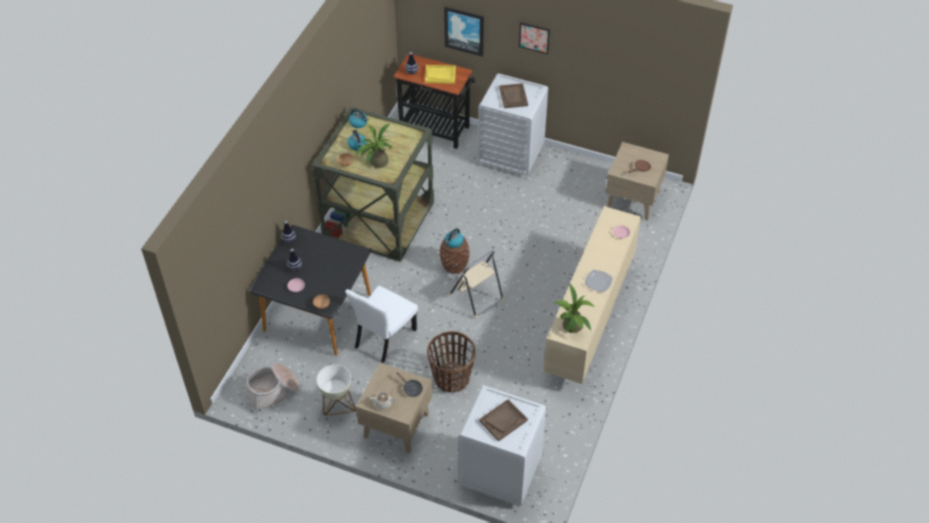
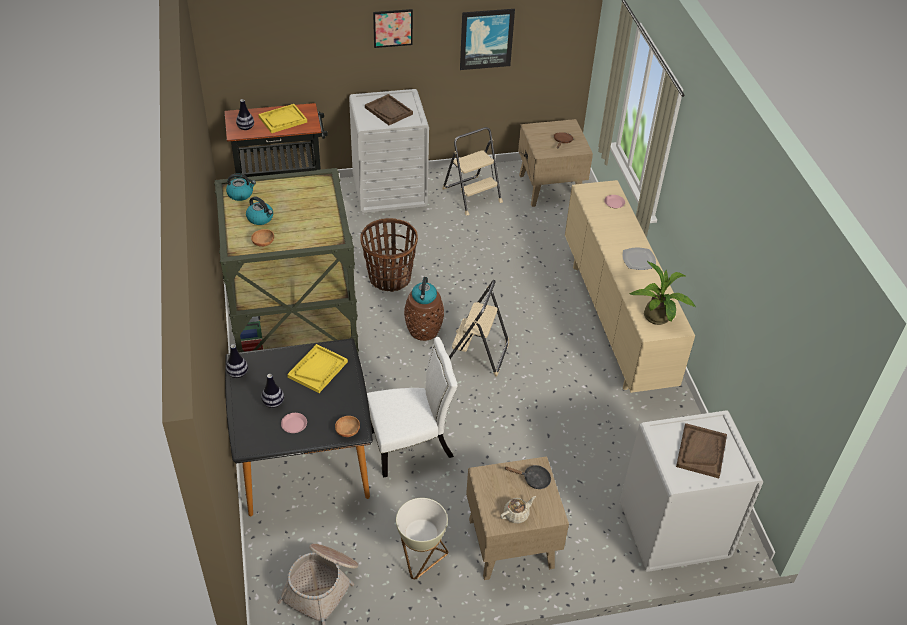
camera: 35 degrees left, 5 degrees down
white chair [345,285,418,363] -> white chair turned 105 degrees counterclockwise [367,337,458,478]
potted plant [356,124,393,168] -> none
basket [427,331,476,393] -> basket moved to [360,218,418,292]
picture [444,7,484,57] -> picture moved to [460,9,515,70]
none -> yellow tray [287,344,348,393]
none -> beige step ladder [442,127,503,216]

